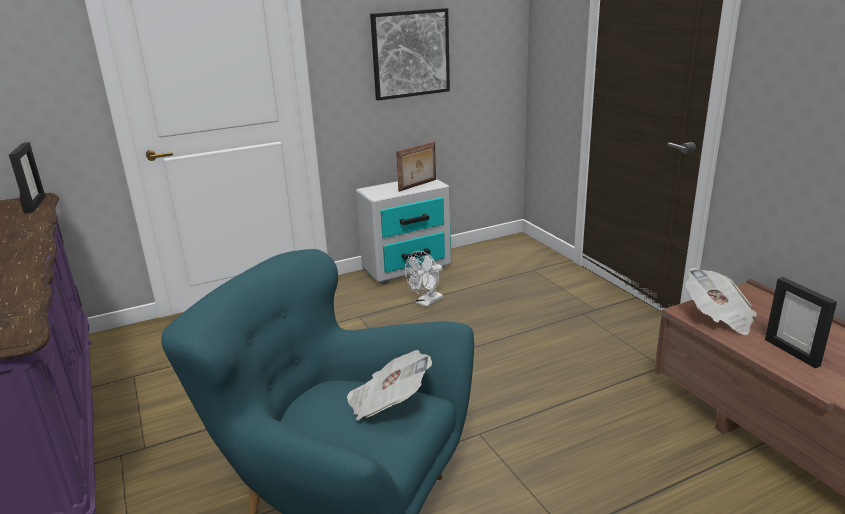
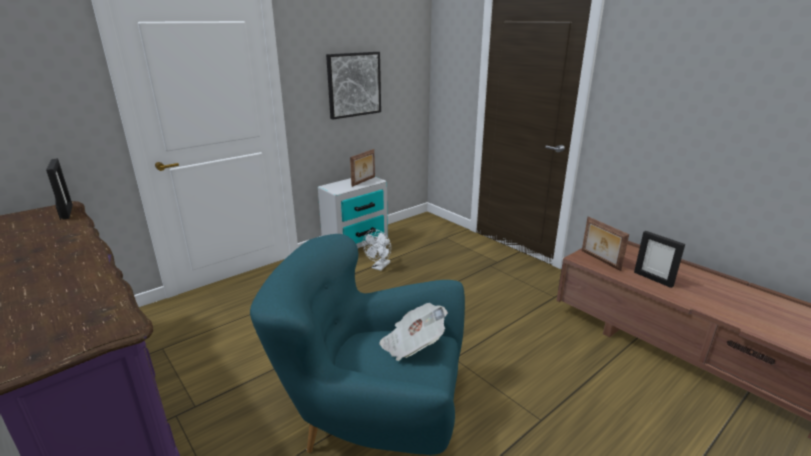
camera: 15 degrees left, 0 degrees up
newspaper [685,268,757,335] -> picture frame [582,217,629,271]

